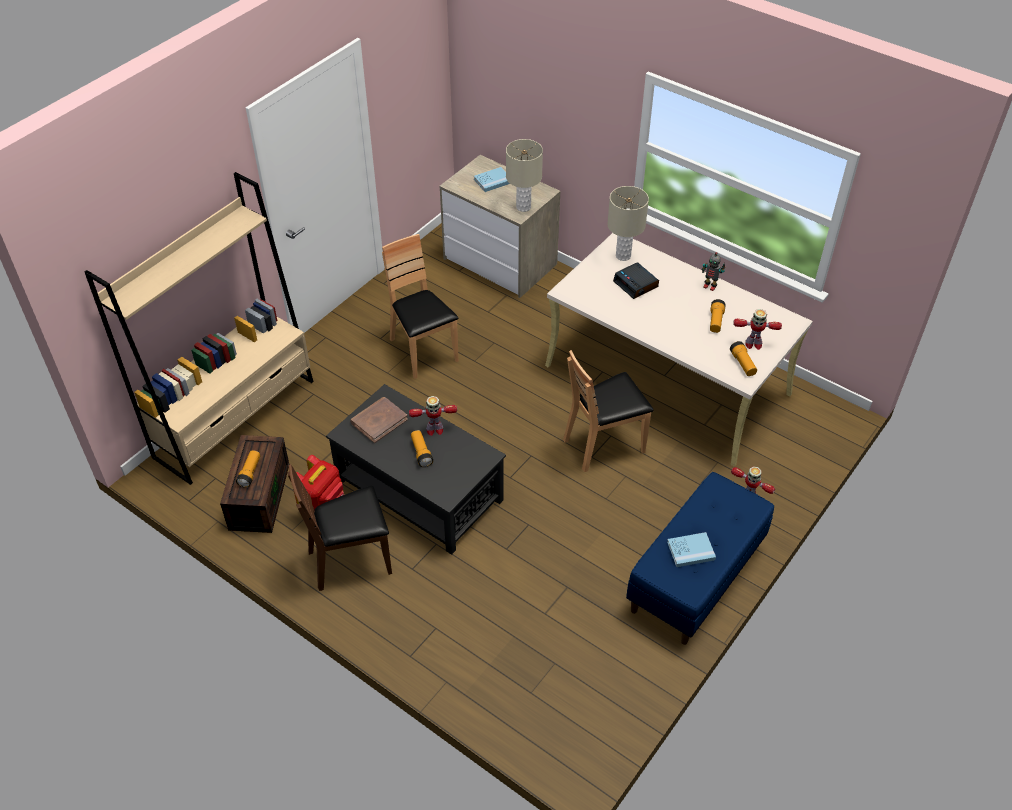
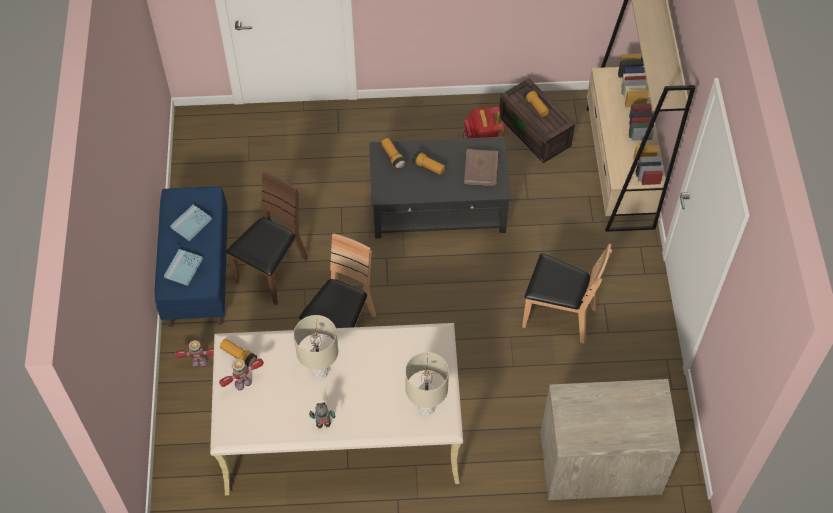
camera: 140 degrees right, 10 degrees up
brown chair [288,464,392,591] -> brown chair moved to [226,172,308,305]
toy robot [409,396,457,436] -> none
blue book [474,167,510,192] -> blue book moved to [164,249,203,286]
beige table lamp [506,139,543,212] -> beige table lamp moved to [294,315,338,379]
alarm clock [613,262,659,299] -> none
flashlight [710,299,725,333] -> flashlight moved to [381,138,406,169]

